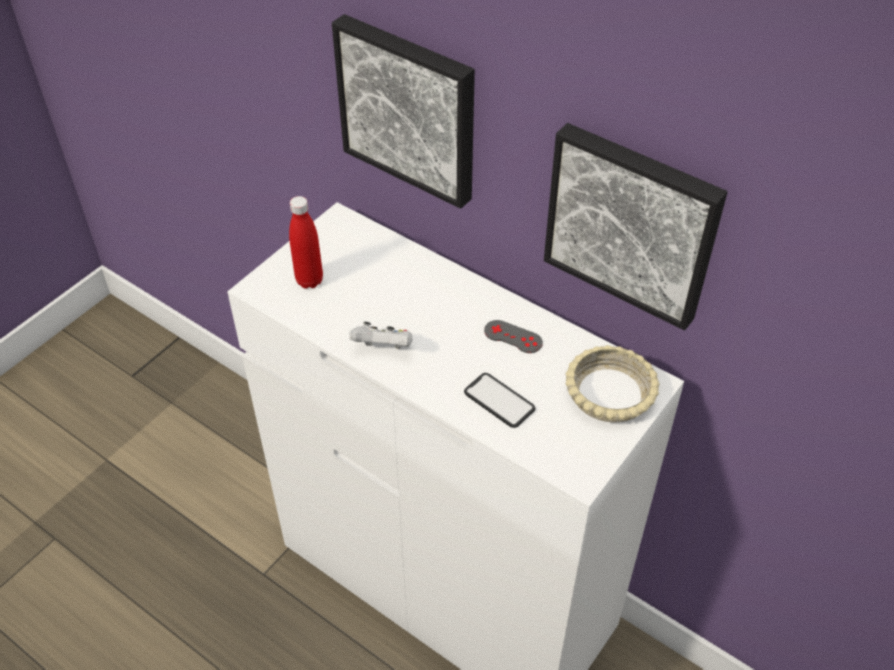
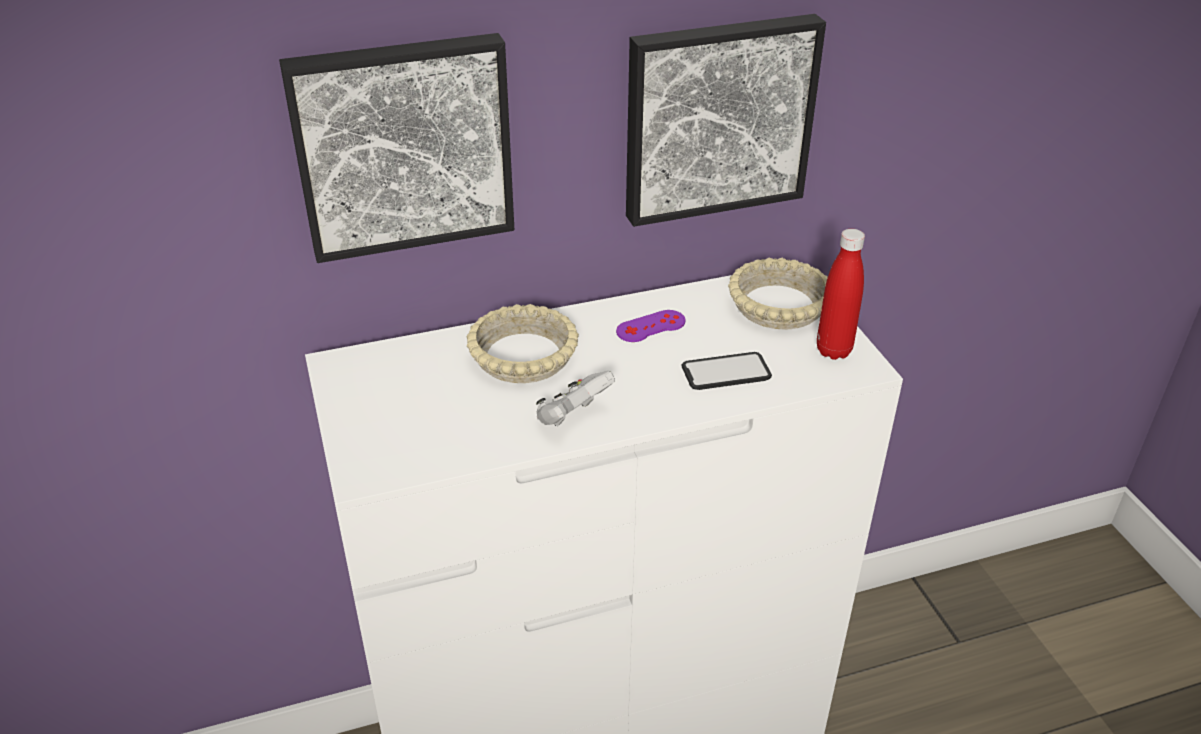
camera: 55 degrees left, 10 degrees down
red bottle [289,196,323,289] -> red bottle moved to [817,229,865,360]
grey game controller [484,320,543,353] -> purple game controller [616,310,686,342]
none -> beige bowl [467,304,579,383]

